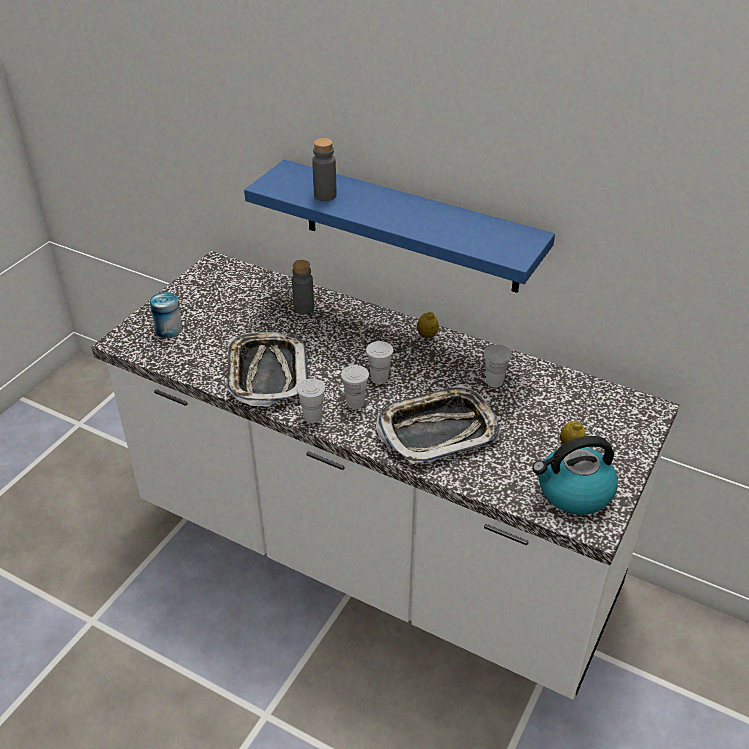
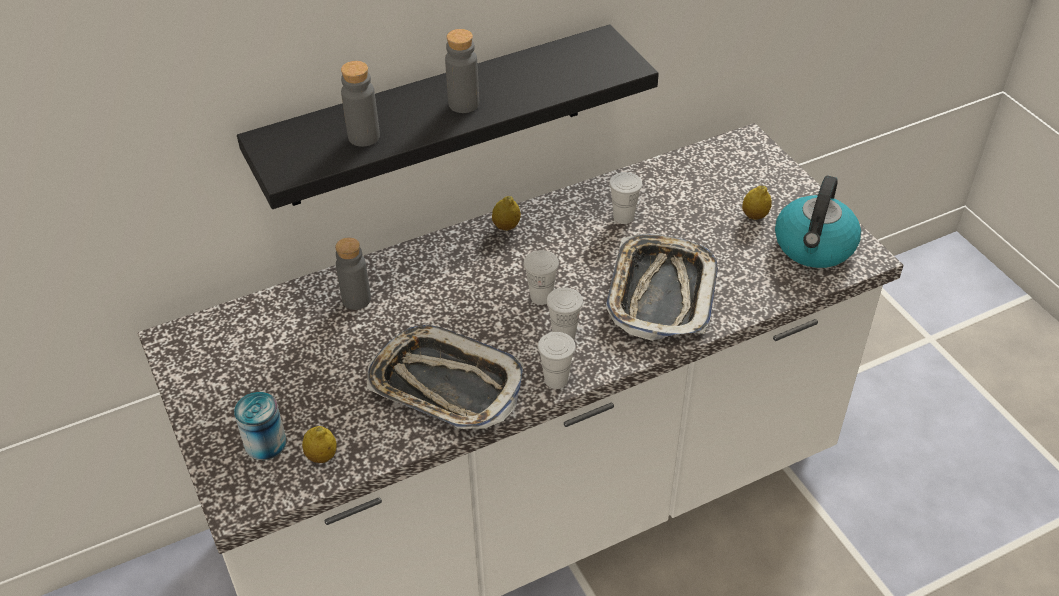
camera: 55 degrees left, 5 degrees up
blue shelf [244,160,555,293] -> black shelf [237,24,659,209]
none -> lemon [302,426,337,463]
none -> grey bottle [445,29,479,113]

